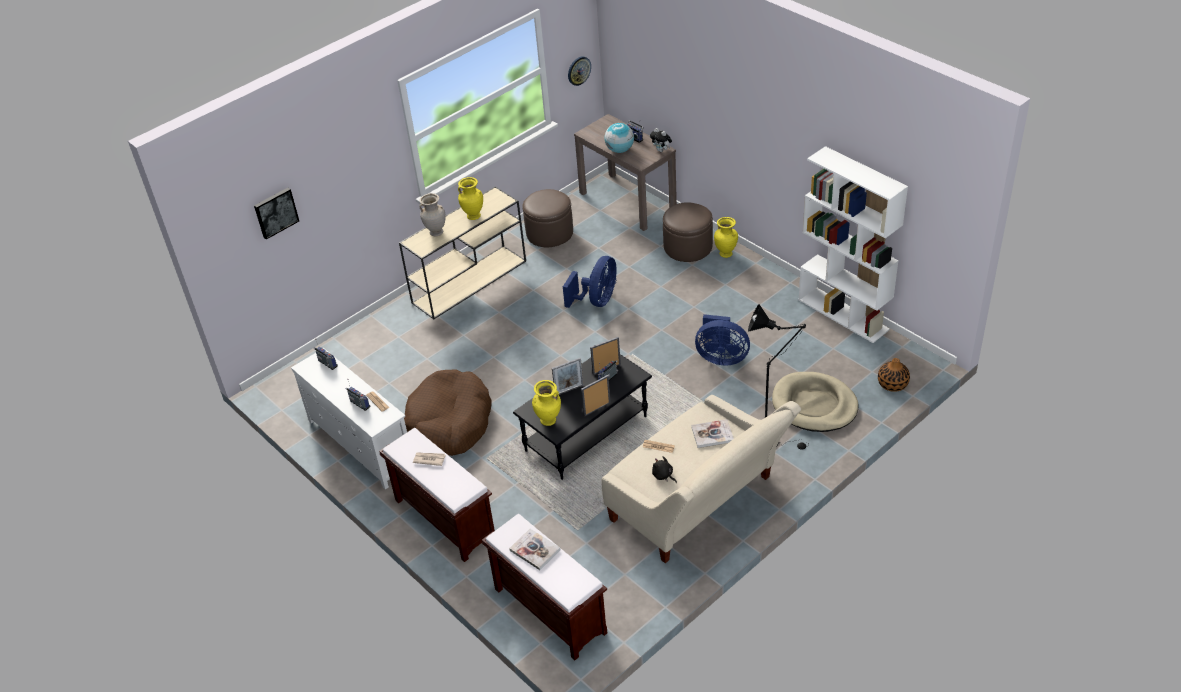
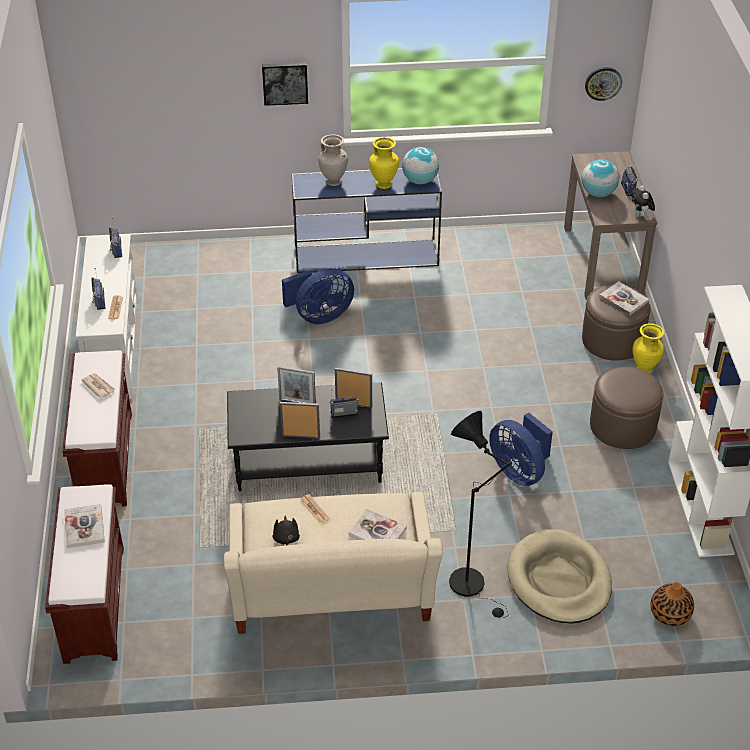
camera: 35 degrees right, 0 degrees up
picture [254,188,299,239] -> picture moved to [262,62,308,106]
beige console table [399,186,526,319] -> blue console table [292,168,442,273]
brown dog bed [404,369,492,456] -> none
brown ottoman [522,189,573,247] -> brown ottoman moved to [590,367,664,449]
yellow vase [532,380,561,426] -> none
blue fan [563,256,617,308] -> blue fan moved to [282,268,354,324]
none -> globe [402,147,439,184]
none -> book [599,281,649,316]

